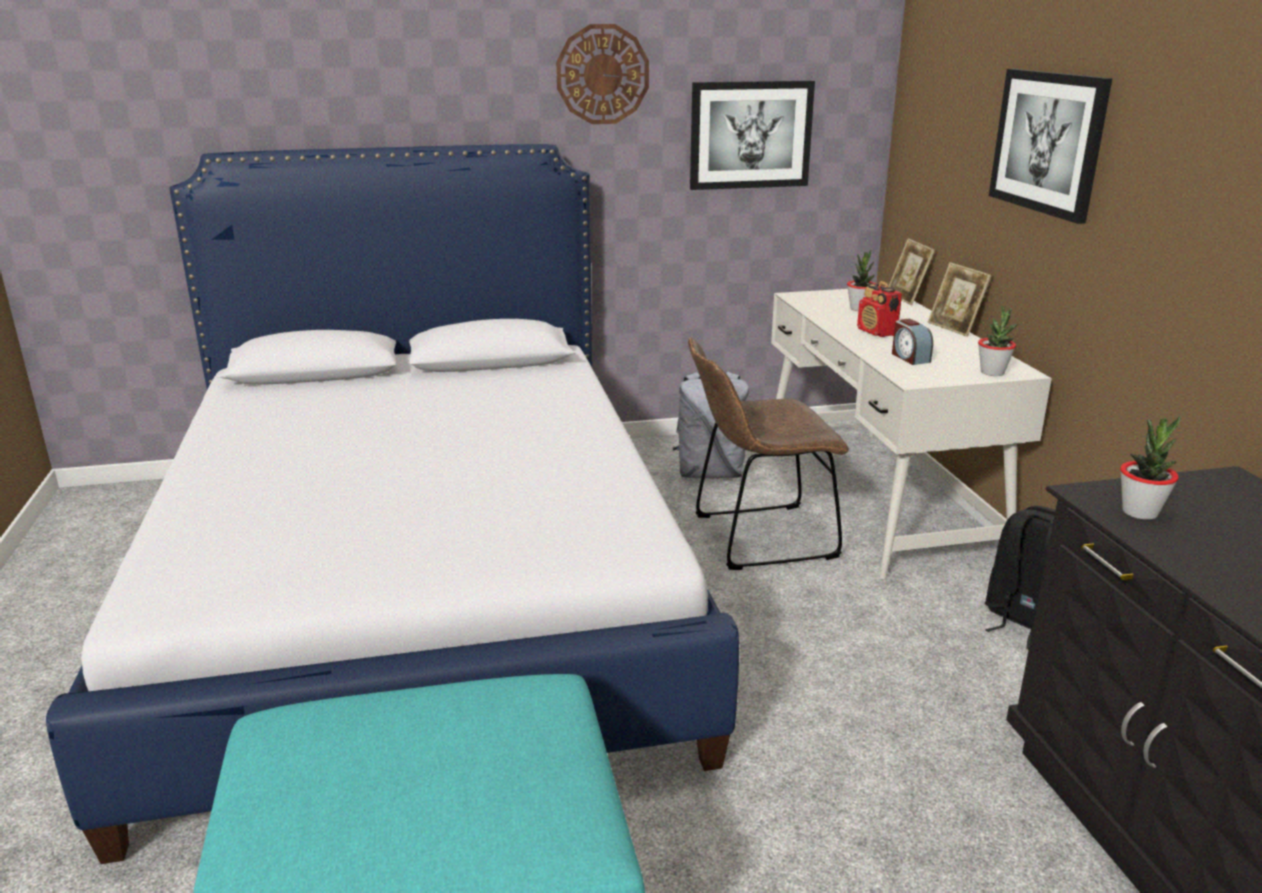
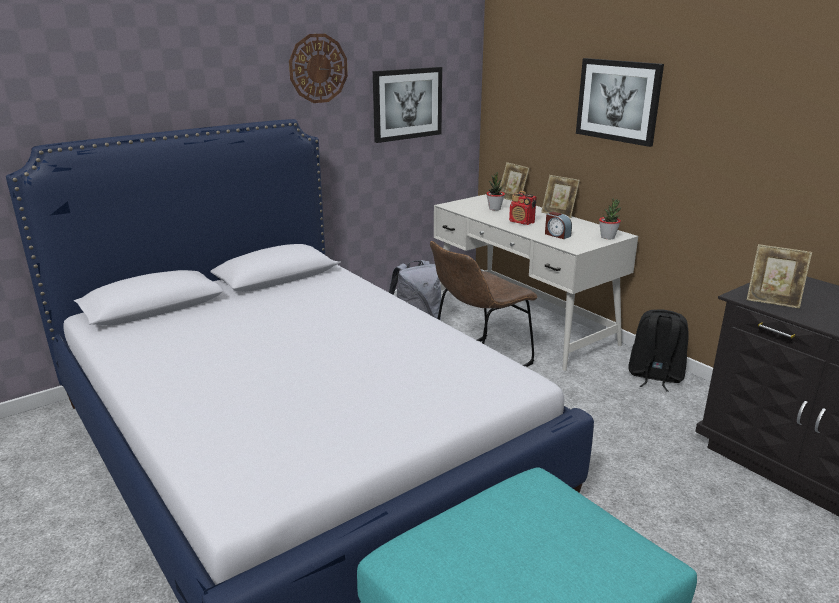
camera: 25 degrees left, 0 degrees up
potted plant [1120,416,1181,520] -> picture frame [747,244,812,309]

